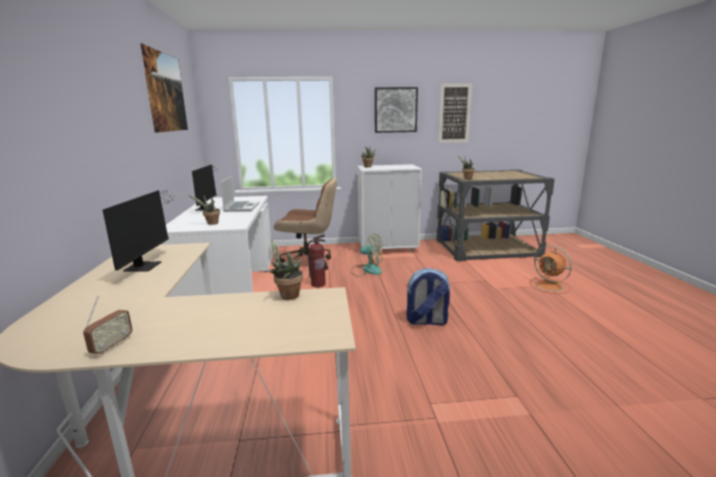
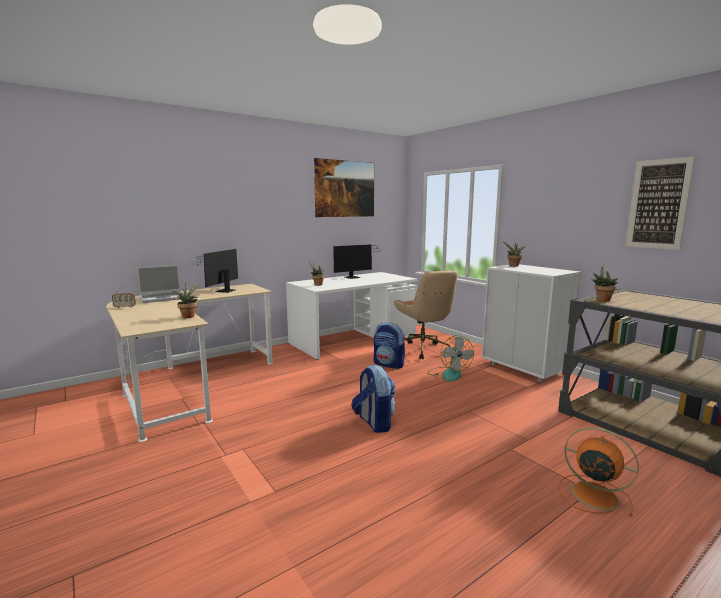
camera: 60 degrees right, 5 degrees down
monitor [103,190,169,272] -> monitor turned 135 degrees clockwise [196,249,238,293]
laptop [220,176,260,212] -> laptop moved to [137,265,183,303]
fire extinguisher [307,234,326,287] -> backpack [374,322,405,369]
picture [375,87,418,133] -> none
orange fan [529,245,572,294] -> orange fan turned 105 degrees clockwise [559,427,639,517]

